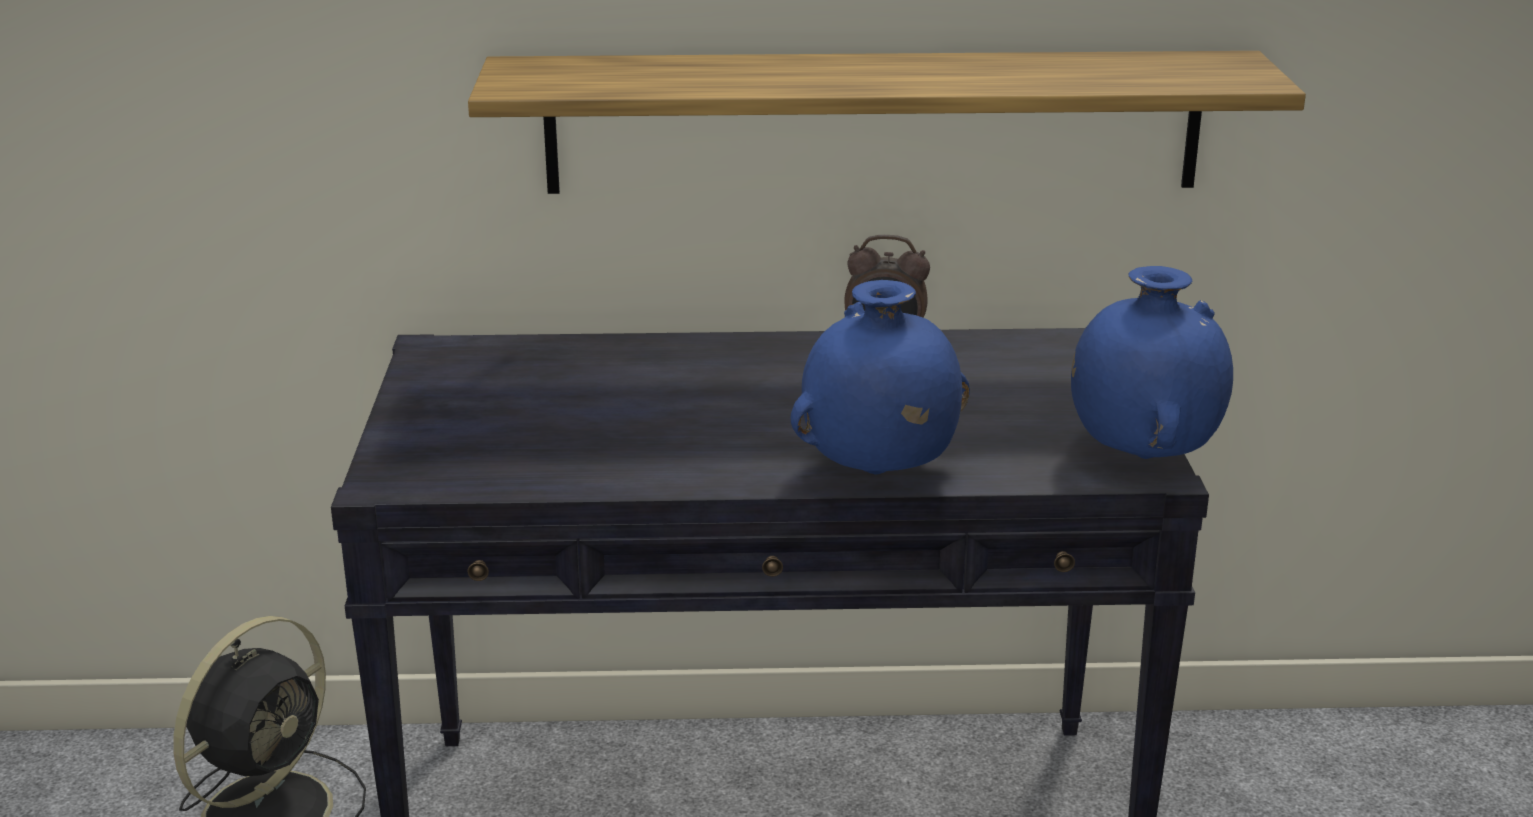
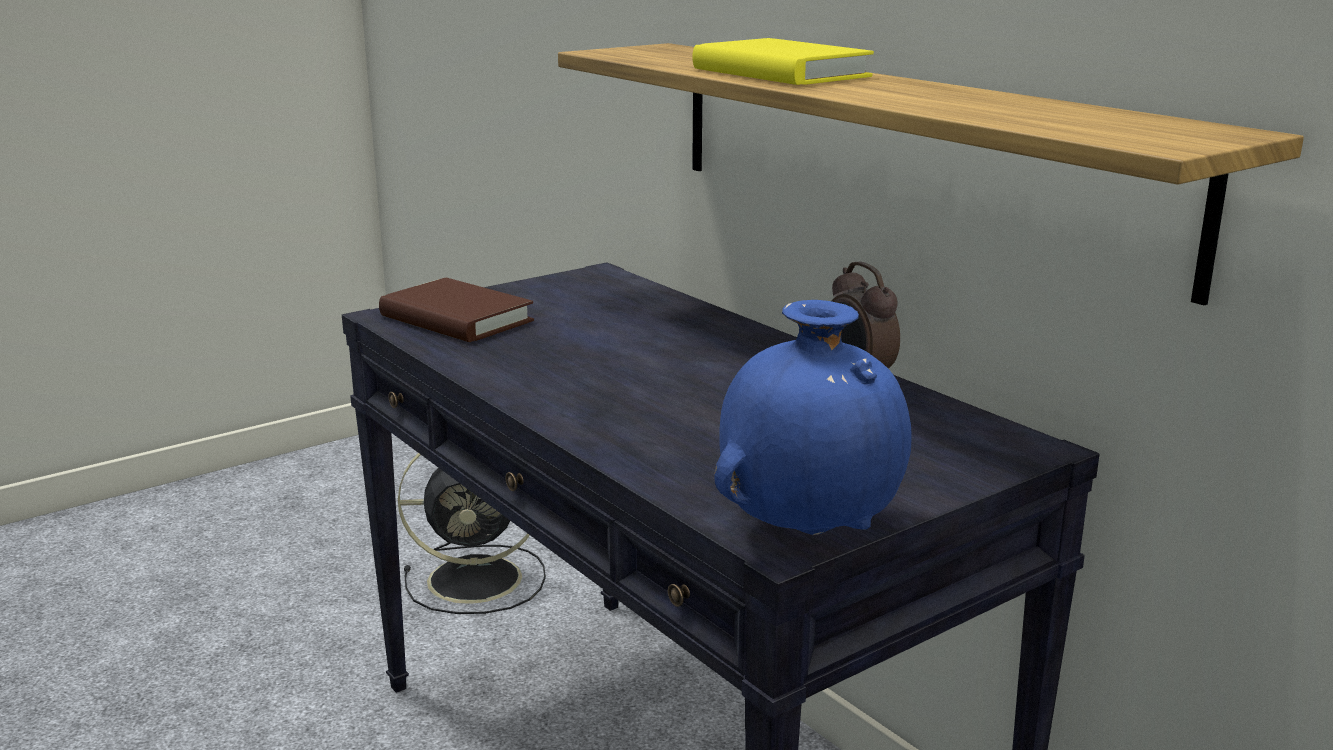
camera: 55 degrees right, 5 degrees down
blue vase [790,280,970,475] -> none
none -> brown book [379,278,534,342]
none -> yellow book [692,38,874,85]

